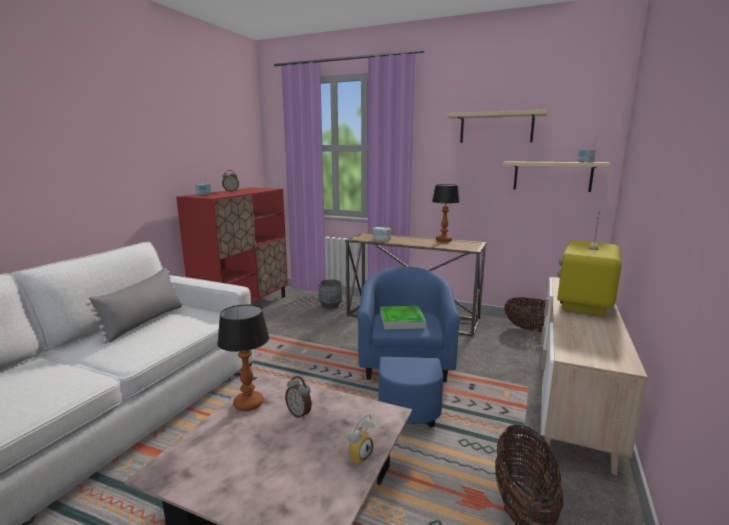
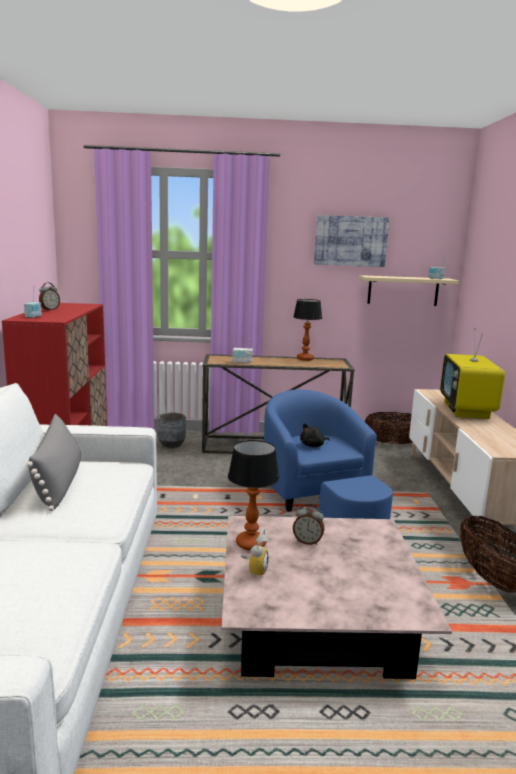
camera: 25 degrees left, 0 degrees up
alarm clock [344,413,375,466] -> alarm clock moved to [241,529,269,578]
tray [380,306,426,329] -> black plush toy [300,424,330,447]
beige shelf [446,110,547,143] -> picture [314,215,389,267]

